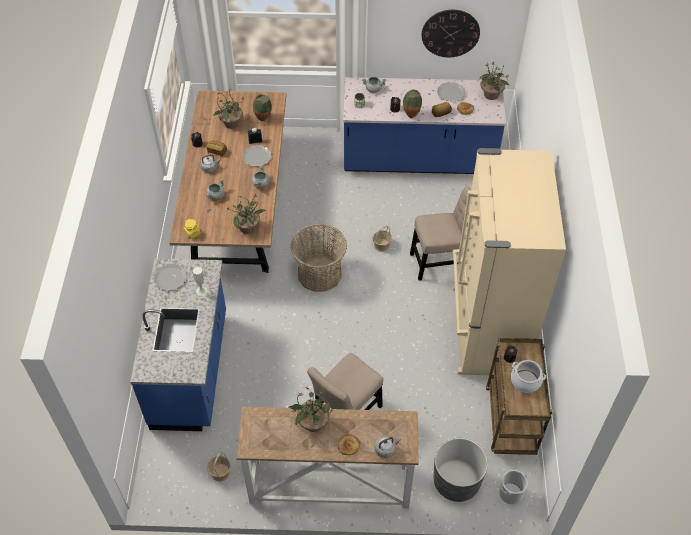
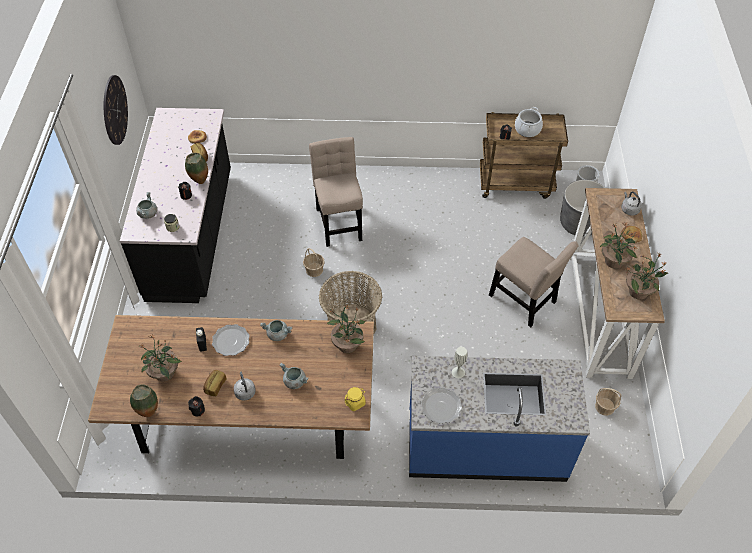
camera: 90 degrees left, 0 degrees up
vase [253,94,272,121] -> vase moved to [130,384,158,417]
blue counter [343,77,506,174] -> black counter [120,108,231,303]
plate [437,82,466,102] -> none
beige fridge [453,148,566,375] -> none
potted plant [479,62,509,100] -> potted plant moved to [626,253,669,300]

